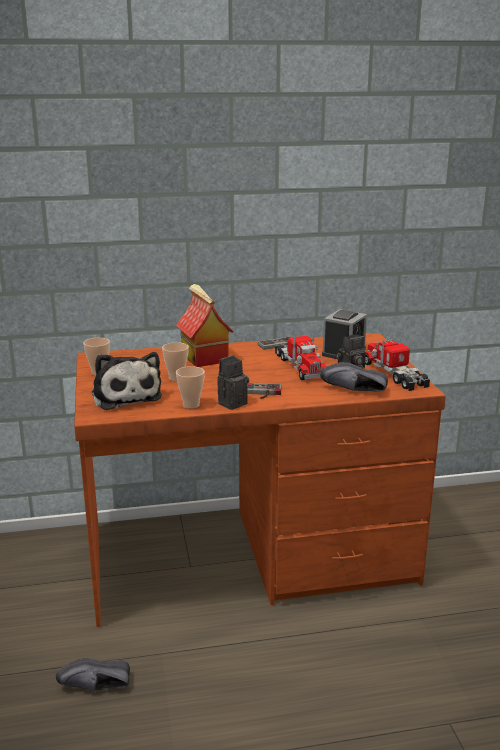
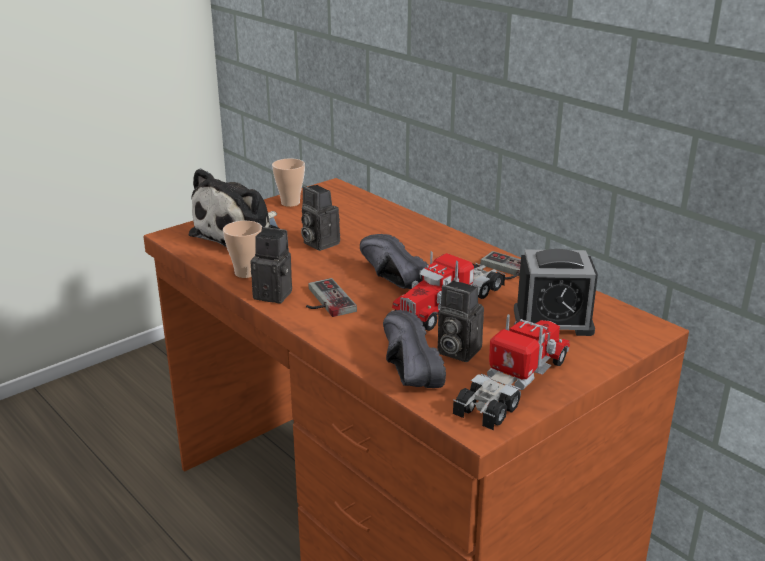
camera: 60 degrees right, 5 degrees up
black shoe [56,658,130,692] -> black shoe moved to [360,234,429,289]
cup [162,342,189,381] -> camera [301,185,340,251]
toy house [176,284,233,367] -> none

